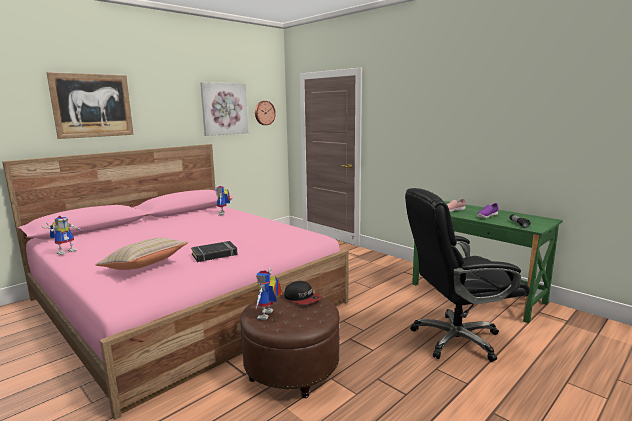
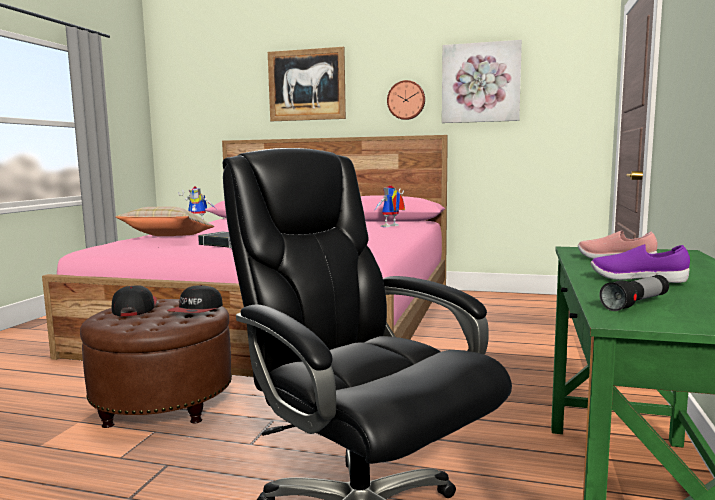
camera: 60 degrees right, 5 degrees down
wall clock [255,101,276,125] -> wall clock moved to [387,80,425,120]
toy robot [256,268,282,320] -> cap [112,285,157,316]

